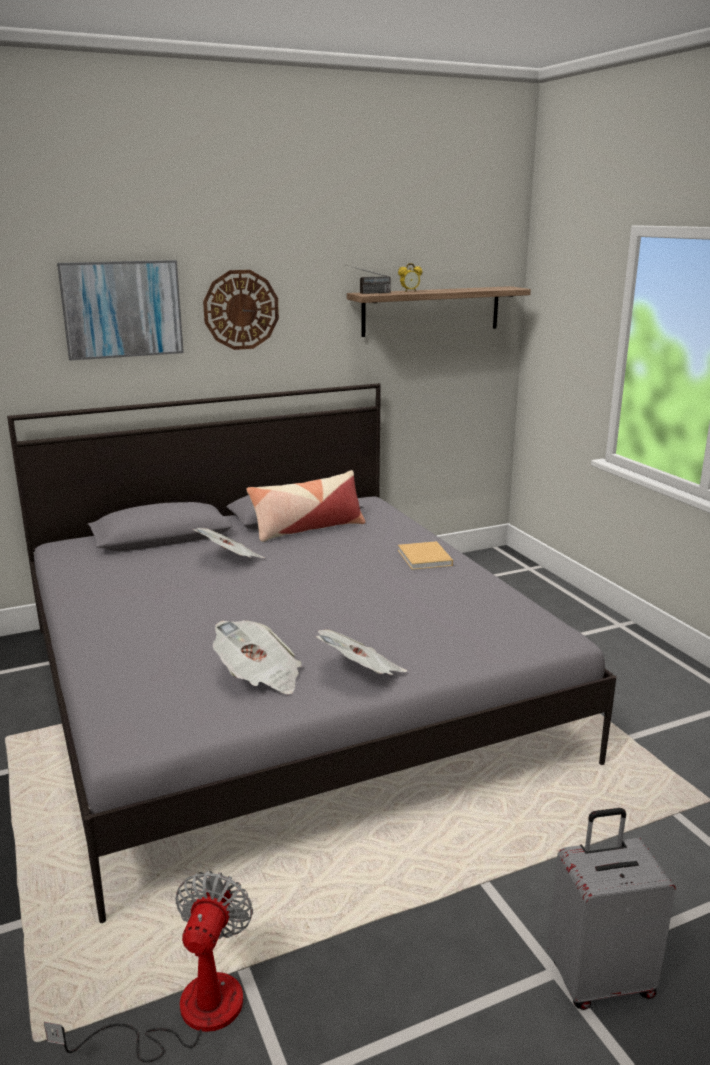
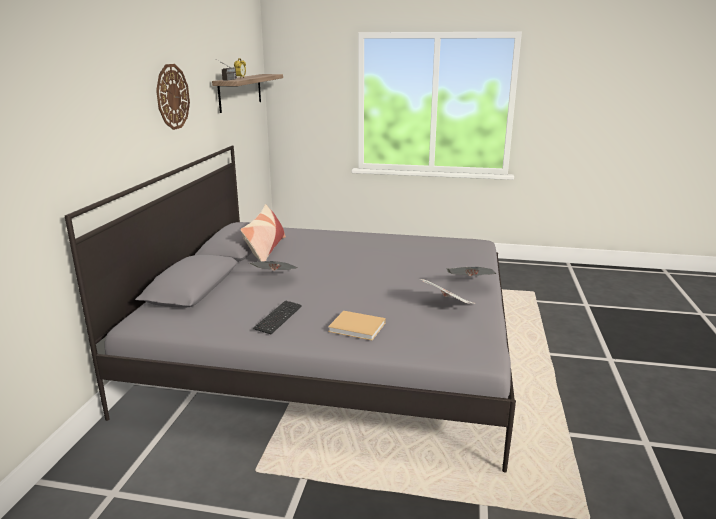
camera: 55 degrees left, 0 degrees up
fan [44,871,253,1062] -> none
picture [57,260,184,361] -> none
beige book [398,541,453,570] -> beige book moved to [328,311,386,340]
grey suitcase [548,808,676,1010] -> none
none -> keyboard [253,301,302,334]

